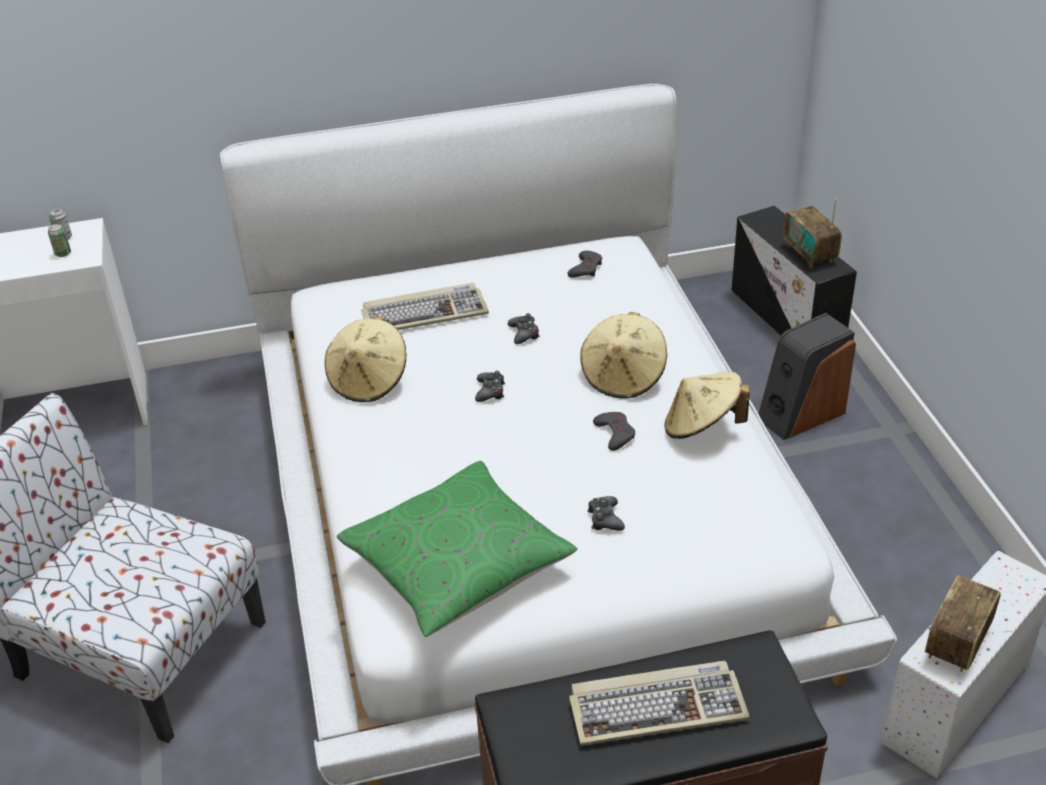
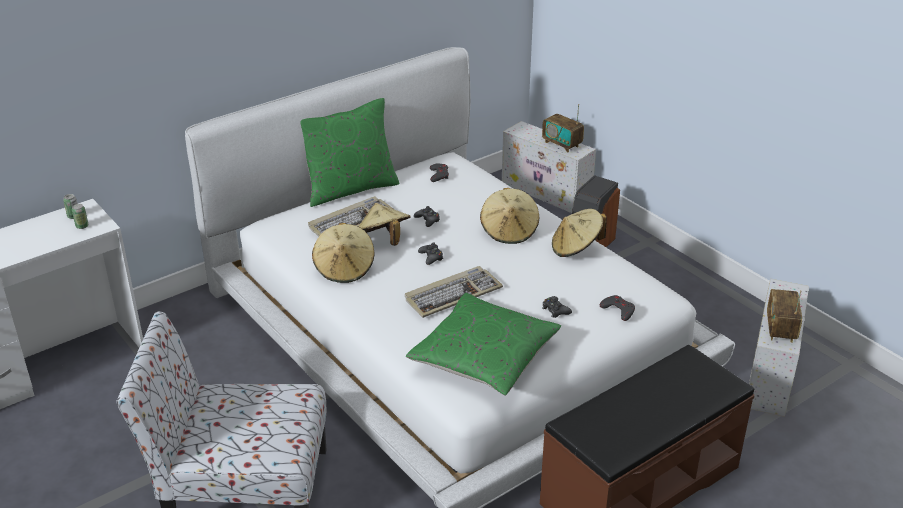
camera: 25 degrees left, 5 degrees down
keyboard [569,661,750,746] -> keyboard moved to [405,266,503,318]
grey game controller [593,412,635,451] -> grey game controller moved to [600,295,635,321]
black storage box [732,206,857,335] -> white storage box [502,121,596,213]
none -> green pillow [301,98,399,207]
none -> beige hat [358,203,411,246]

